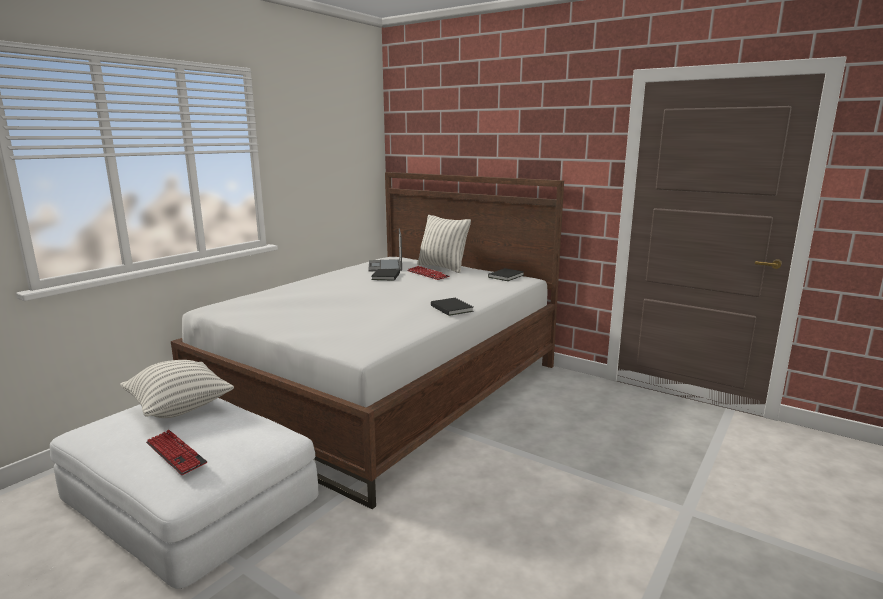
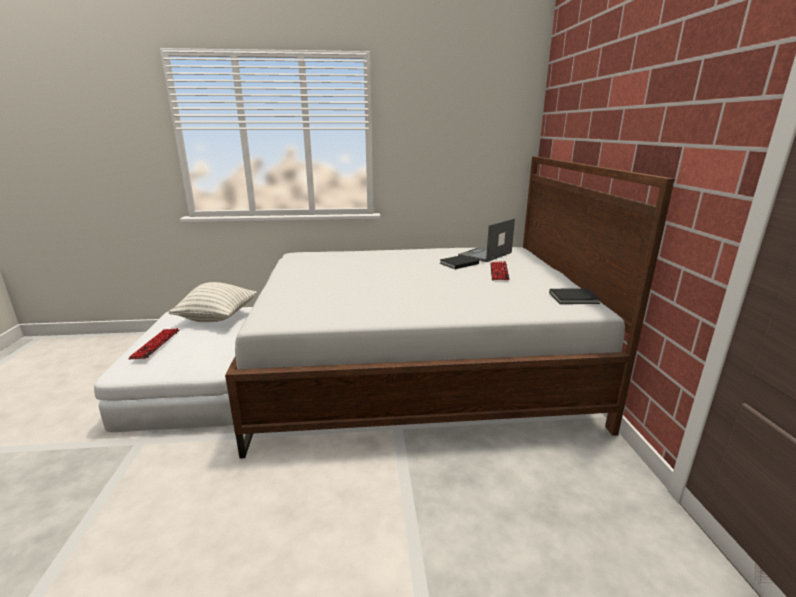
camera: 50 degrees right, 5 degrees up
pillow [417,215,471,273] -> none
black book [431,298,474,316] -> none

